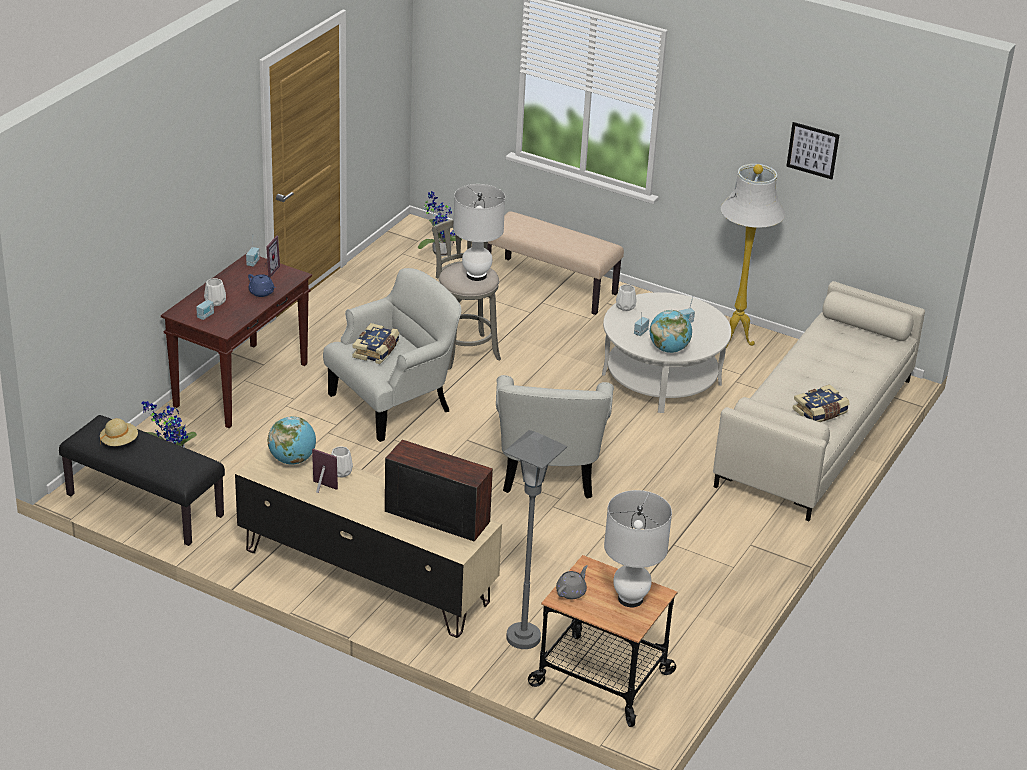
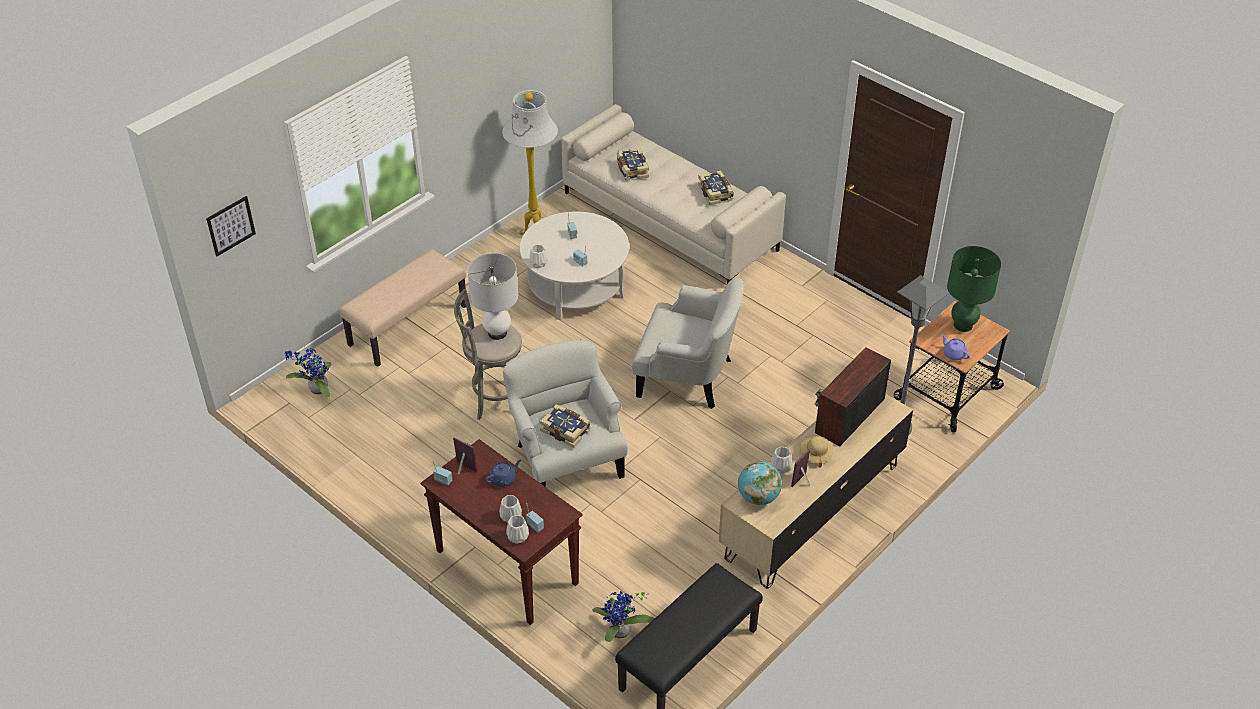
camera: 75 degrees left, 10 degrees up
beige hat [100,418,138,446] -> beige hat moved to [799,436,834,468]
grey teapot [556,565,588,599] -> purple teapot [942,334,970,360]
white table lamp [604,490,672,607] -> green table lamp [947,246,1001,332]
globe [650,310,692,353] -> none
picture [786,122,839,180] -> picture moved to [206,196,256,256]
none -> white vase [506,515,529,544]
none -> book [617,148,649,181]

